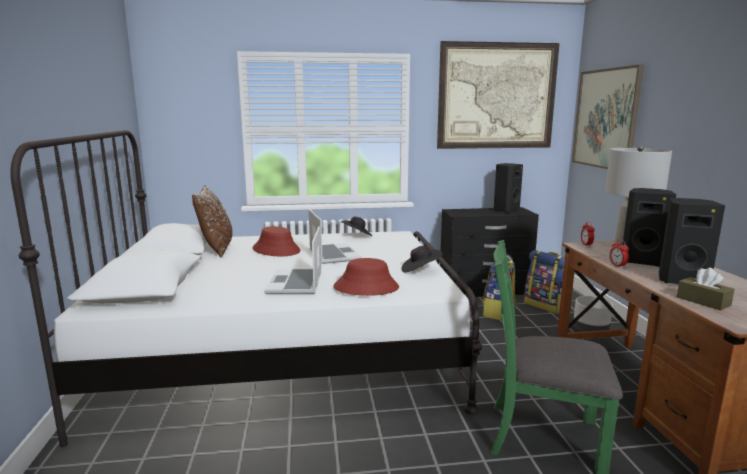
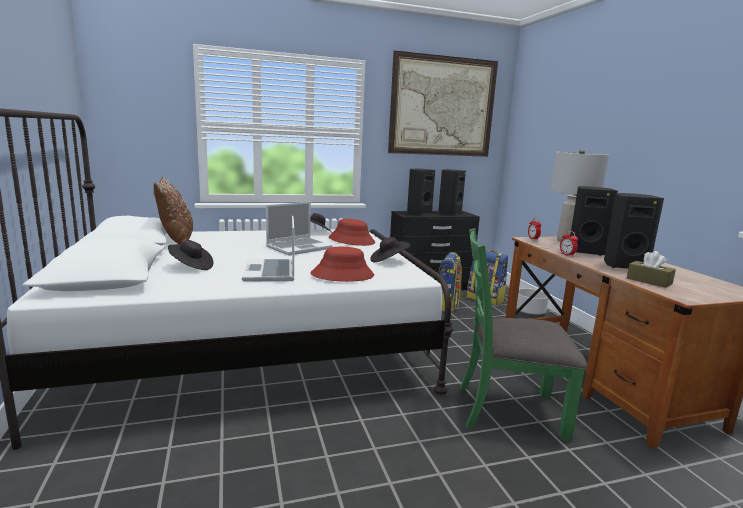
camera: 10 degrees left, 0 degrees up
red hat [253,226,300,256] -> red hat moved to [329,219,375,246]
laptop [309,209,362,264] -> laptop turned 75 degrees clockwise [266,202,332,256]
picture [572,64,644,169] -> none
none -> black hat [168,240,213,270]
none -> black speaker [407,169,435,215]

